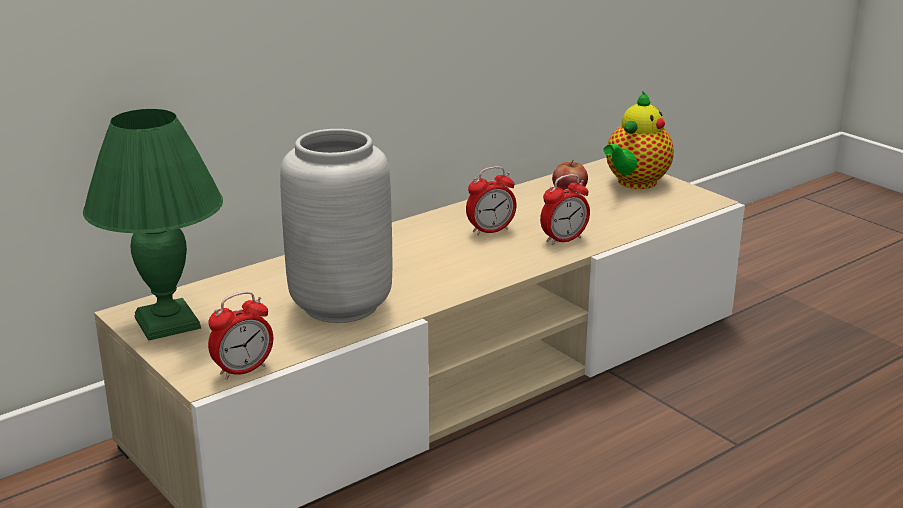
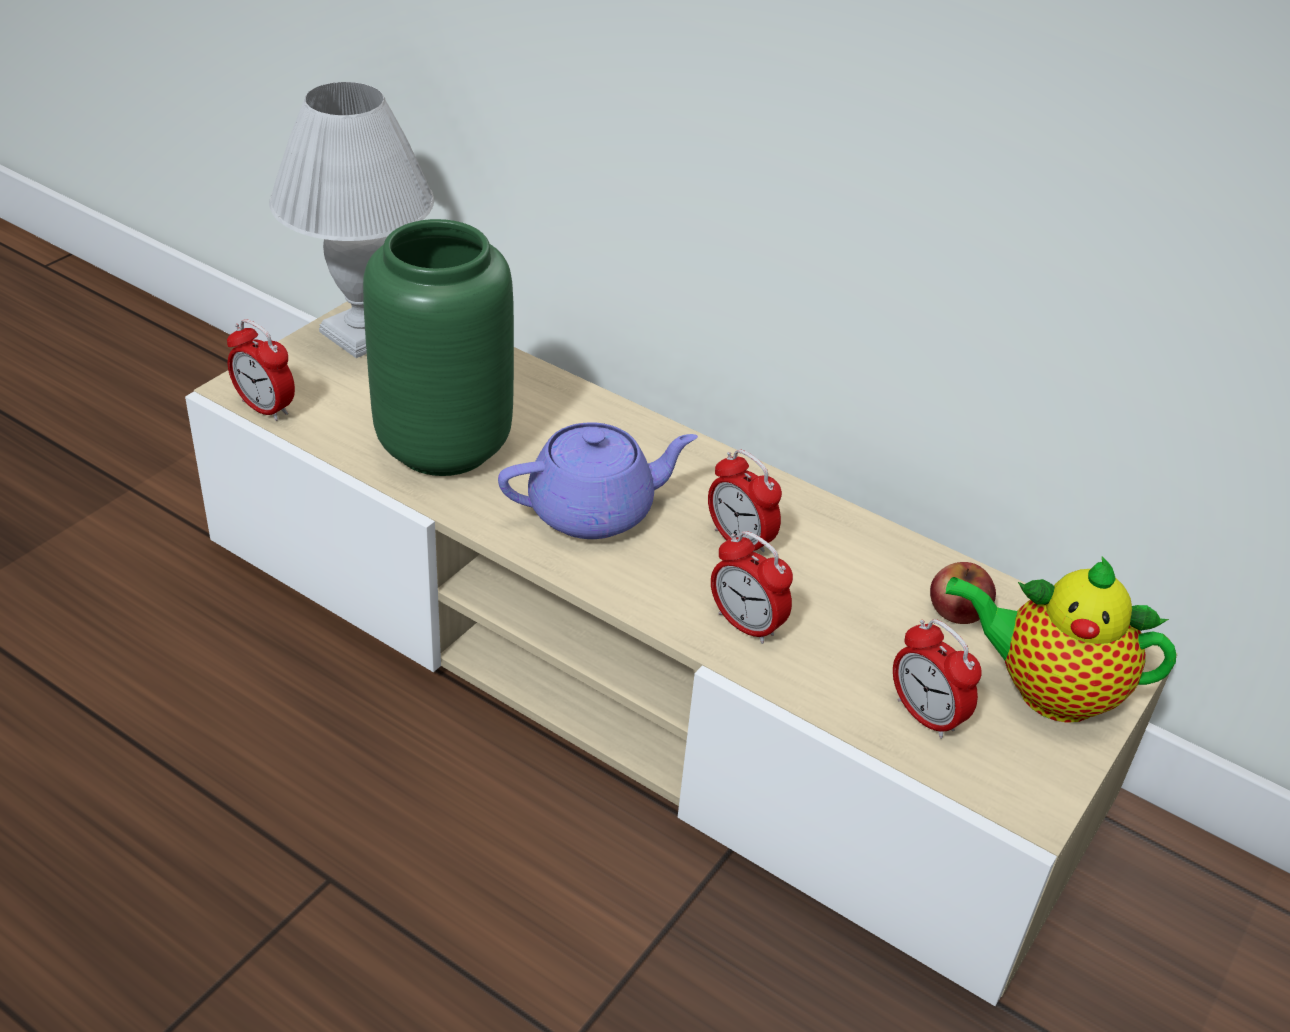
camera: 70 degrees right, 15 degrees up
green table lamp [83,109,223,341] -> white table lamp [269,82,434,358]
grey vase [280,129,392,323] -> green vase [363,219,514,476]
none -> purple teapot [498,422,698,539]
none -> alarm clock [893,619,982,739]

